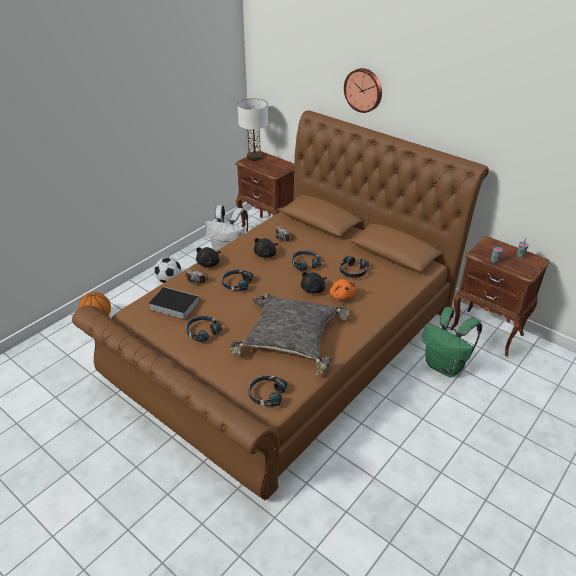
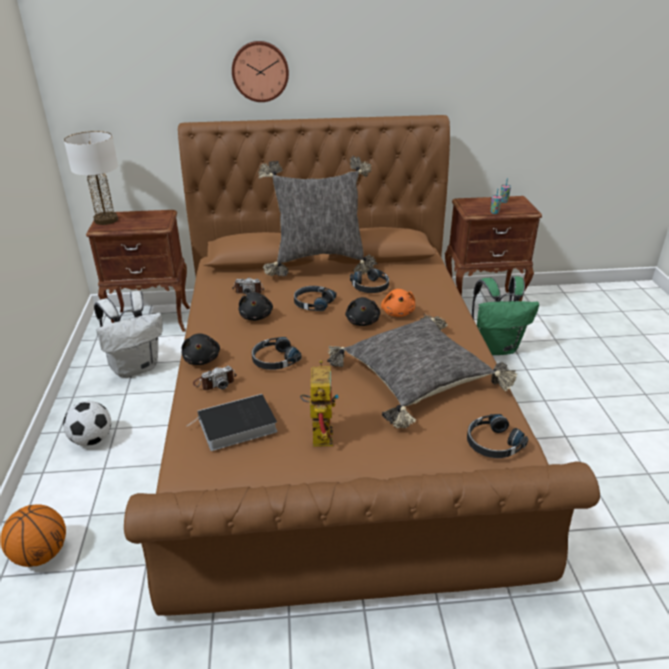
camera: 45 degrees left, 5 degrees down
black headphones [186,315,222,343] -> toy robot [300,360,339,447]
orange plush toy [329,279,355,301] -> orange plush toy turned 60 degrees clockwise [381,289,415,317]
none -> pillow [258,156,378,277]

